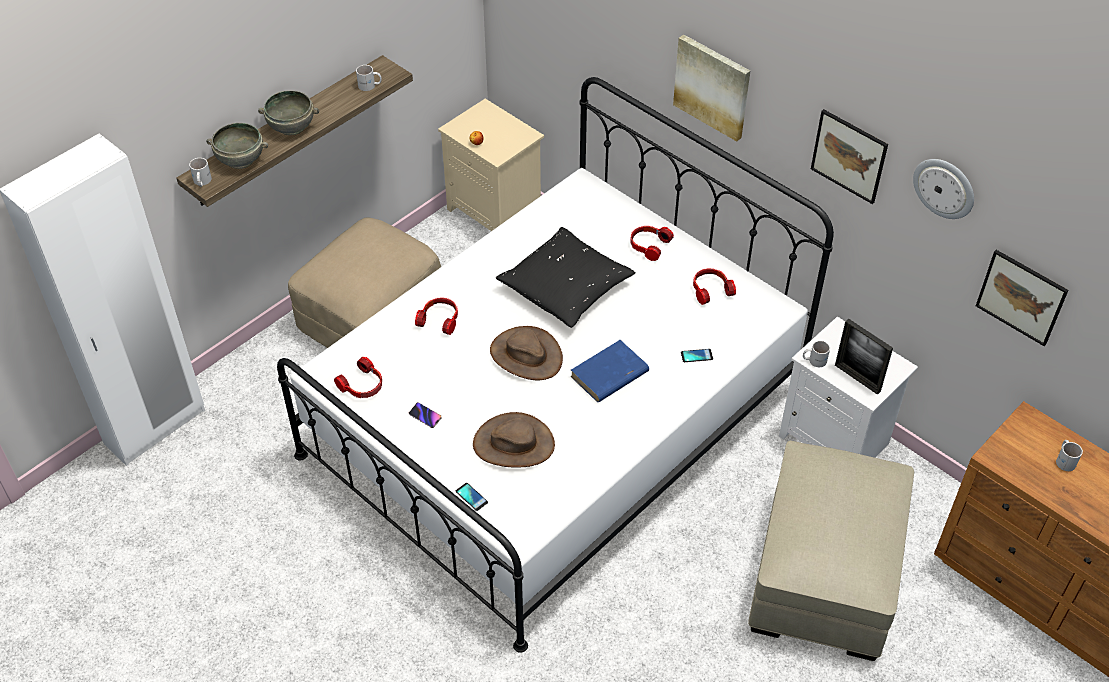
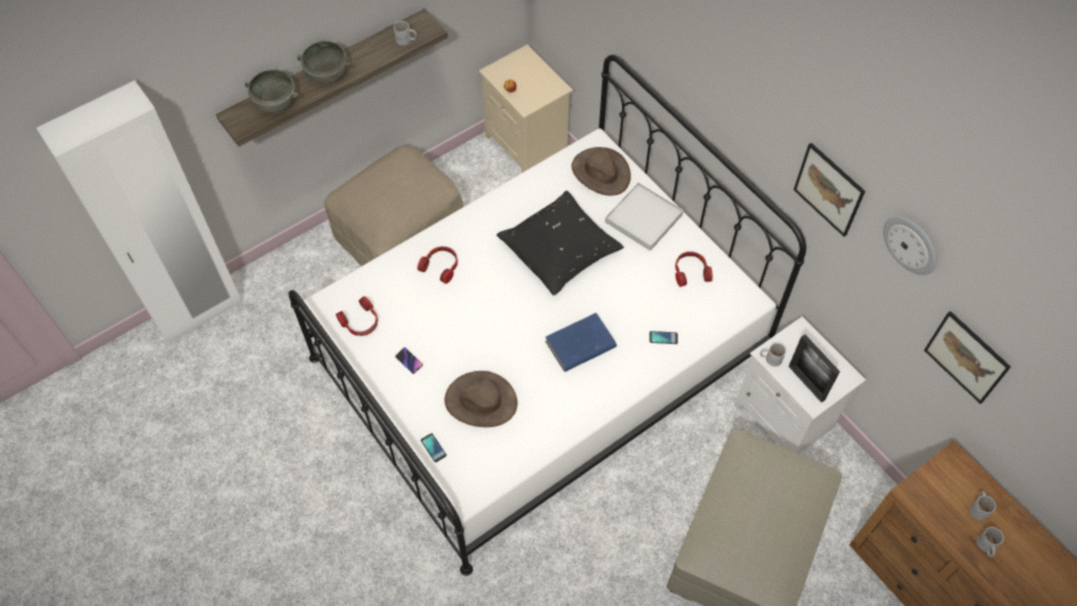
camera: 10 degrees right, 10 degrees up
white mug [189,158,212,187] -> white mug moved to [977,527,1004,558]
brown hat [490,326,563,380] -> brown hat moved to [572,147,631,196]
headphones [630,226,674,261] -> white tray [605,182,683,251]
picture [673,35,750,141] -> none

